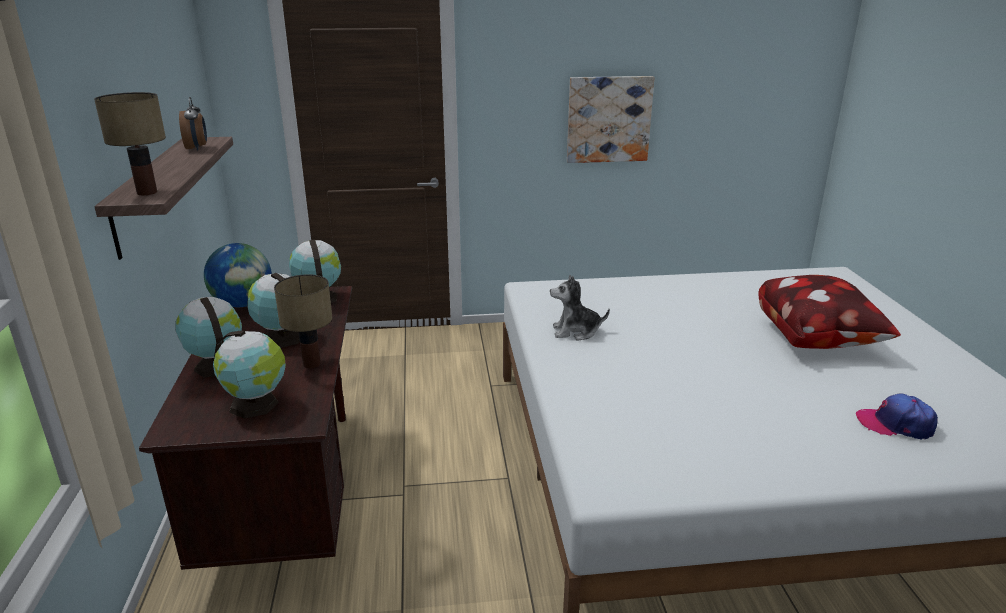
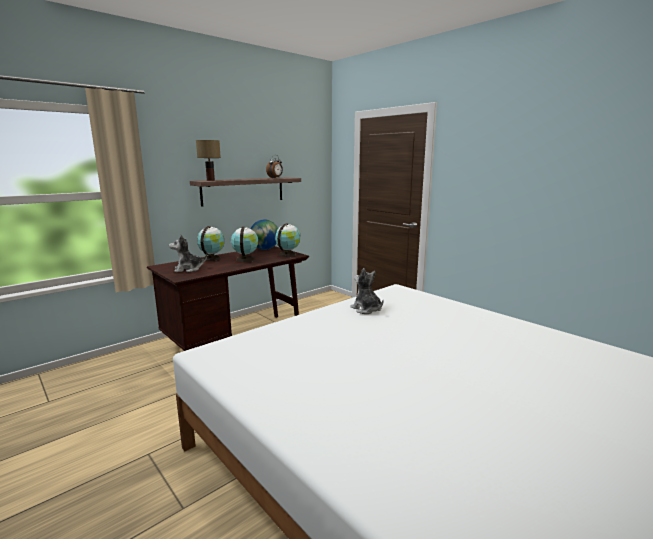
camera: 55 degrees right, 10 degrees down
globe [213,331,286,419] -> plush toy [169,235,207,272]
table lamp [274,274,332,368] -> none
picture [567,76,654,163] -> none
pillow [758,275,901,349] -> none
cap [856,393,938,440] -> none

